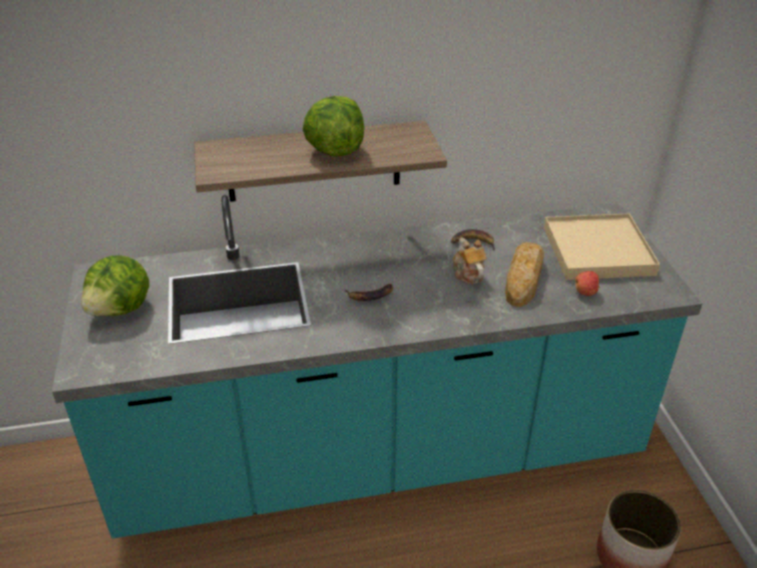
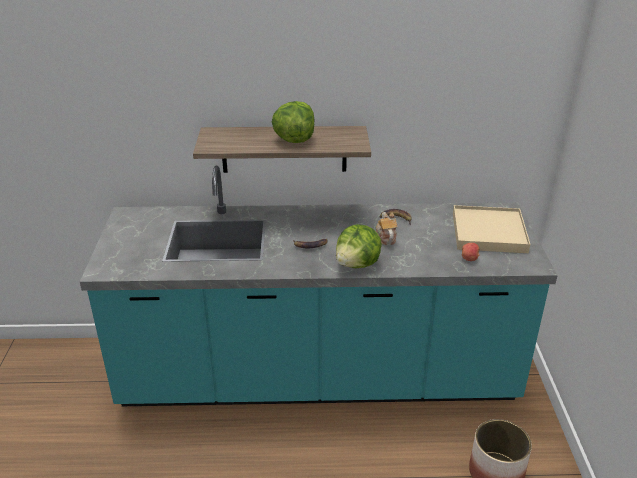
camera: 10 degrees right, 5 degrees down
lettuce [81,255,149,316] -> lettuce moved to [336,224,382,268]
bread [505,242,544,307] -> none

